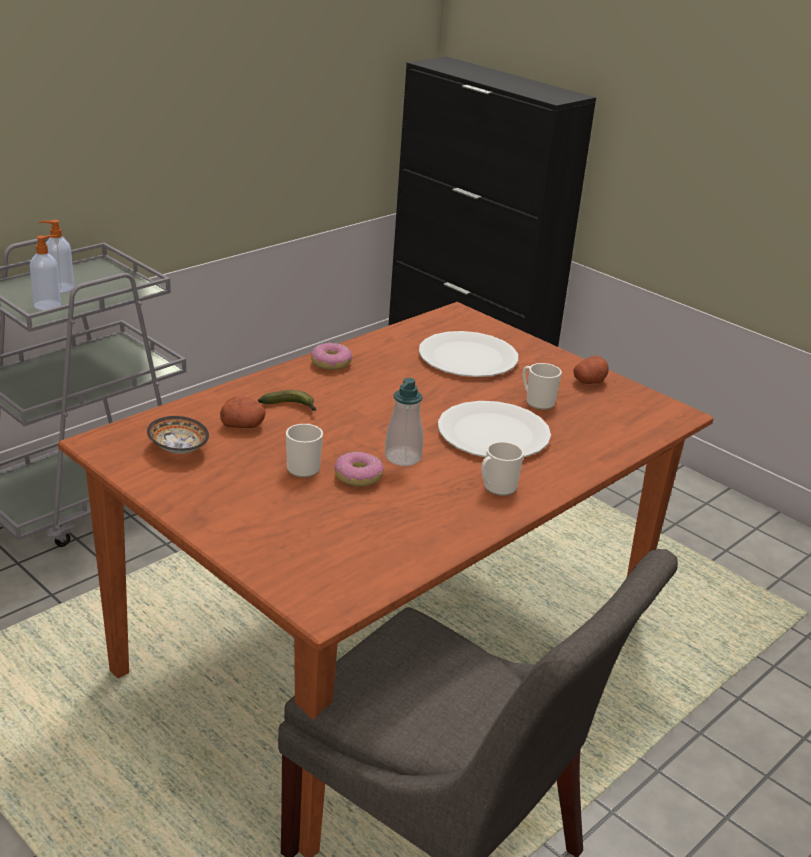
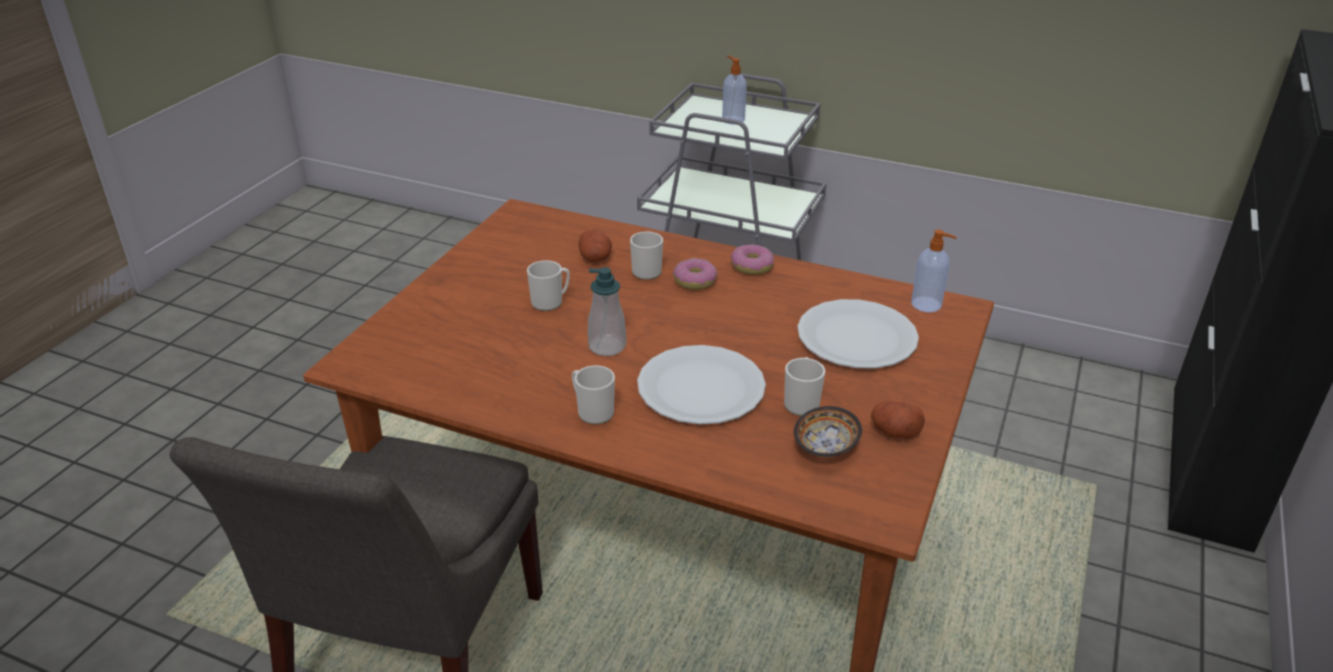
camera: 70 degrees right, 5 degrees up
soap dispenser [30,235,61,310] -> soap dispenser moved to [911,229,957,312]
bowl [147,416,209,454] -> bowl moved to [794,406,862,457]
banana [258,390,316,411] -> mug [630,231,663,280]
donut [335,451,384,487] -> donut moved to [673,258,717,290]

